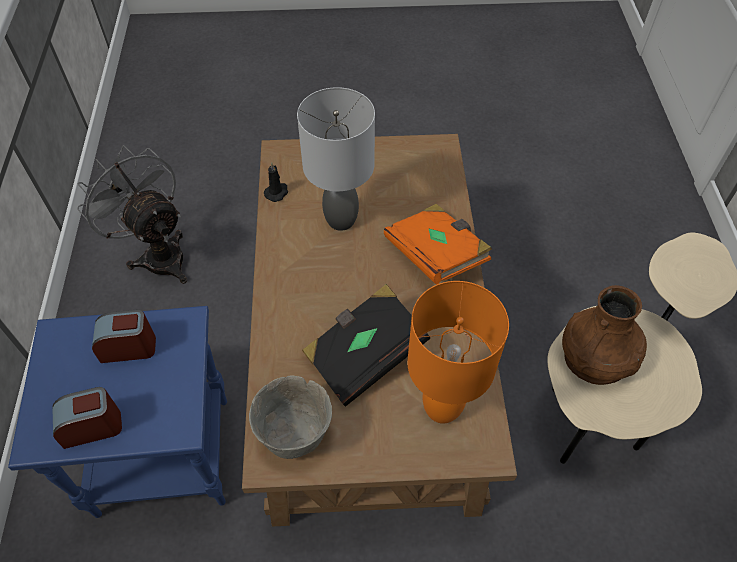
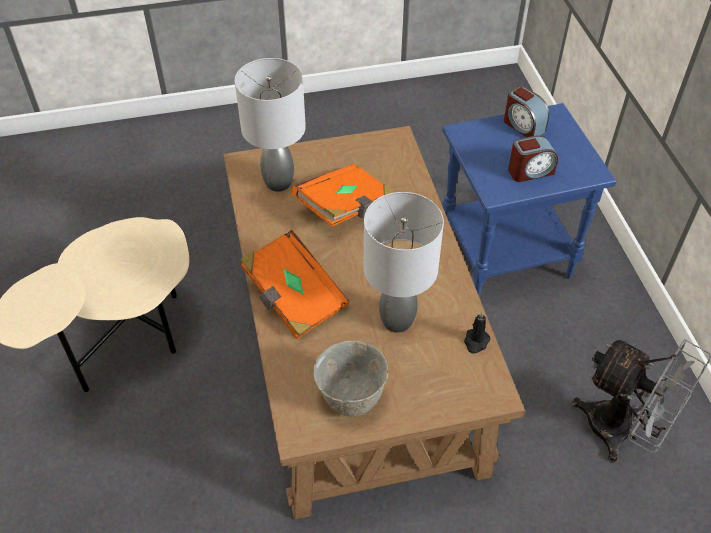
camera: 170 degrees right, 5 degrees down
alarm clock [52,387,122,449] -> alarm clock turned 75 degrees clockwise [504,86,549,137]
grey bowl [249,375,332,459] -> grey bowl moved to [313,341,388,417]
black book [302,284,430,407] -> orange book [292,164,395,227]
orange table lamp [407,281,509,424] -> grey table lamp [235,58,306,192]
brown vase [562,285,647,385] -> none

